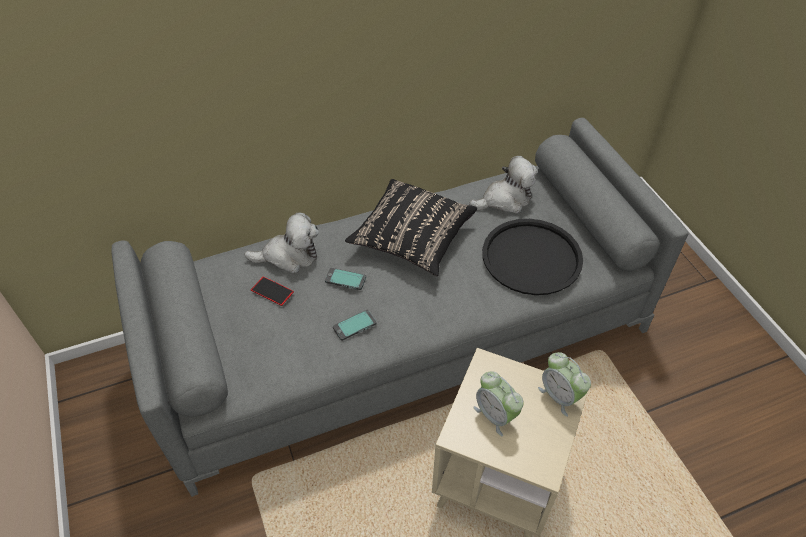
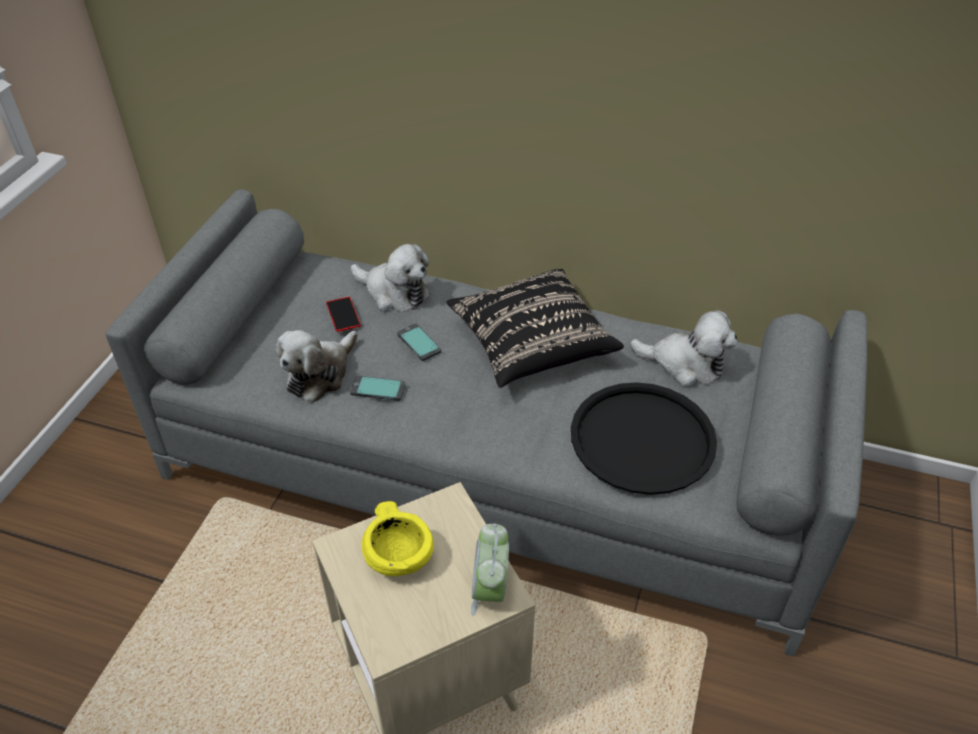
camera: 40 degrees right, 5 degrees down
alarm clock [473,371,524,436] -> yellow bowl [362,501,434,576]
none -> plush toy [276,330,358,403]

